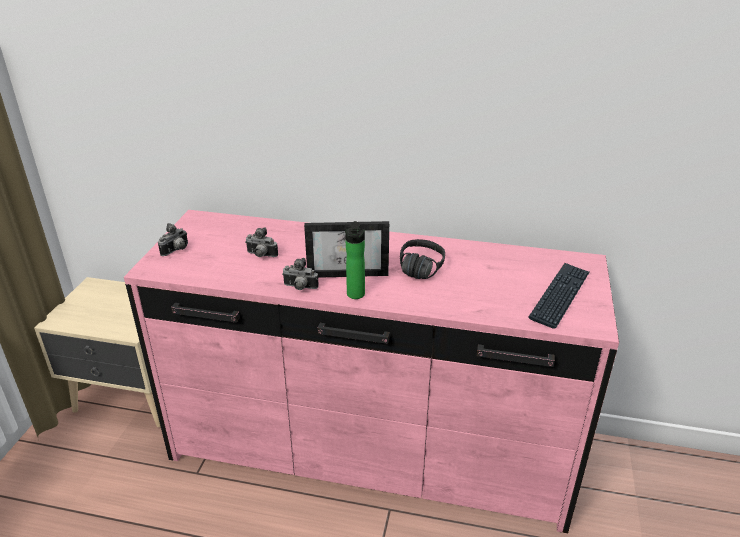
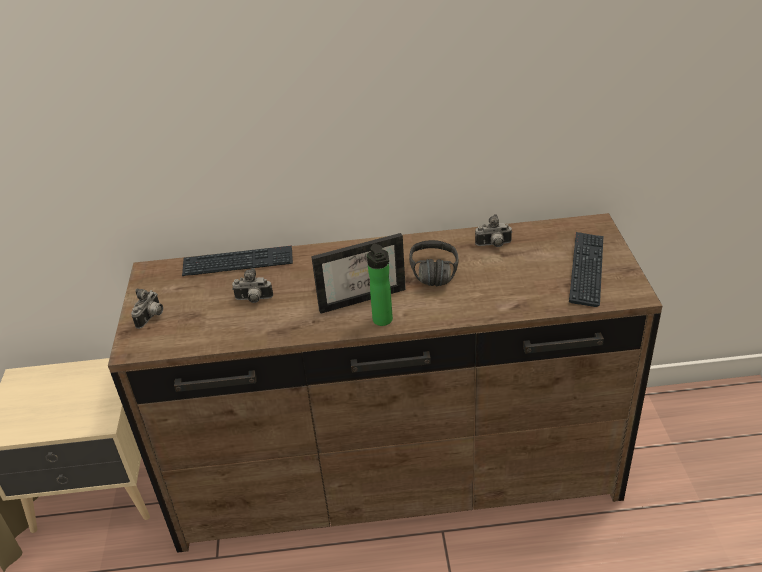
camera: 15 degrees left, 5 degrees up
pink dresser [124,210,619,533] -> brown dresser [108,213,662,553]
camera [282,258,319,290] -> camera moved to [475,214,512,247]
none -> keyboard [182,245,293,276]

